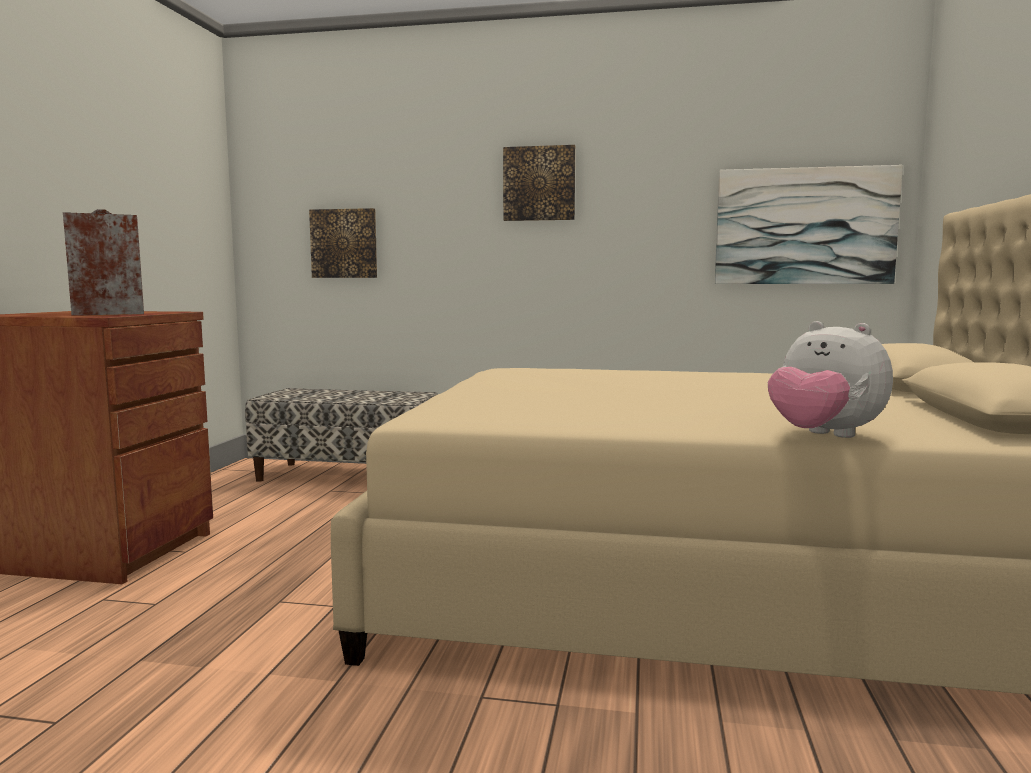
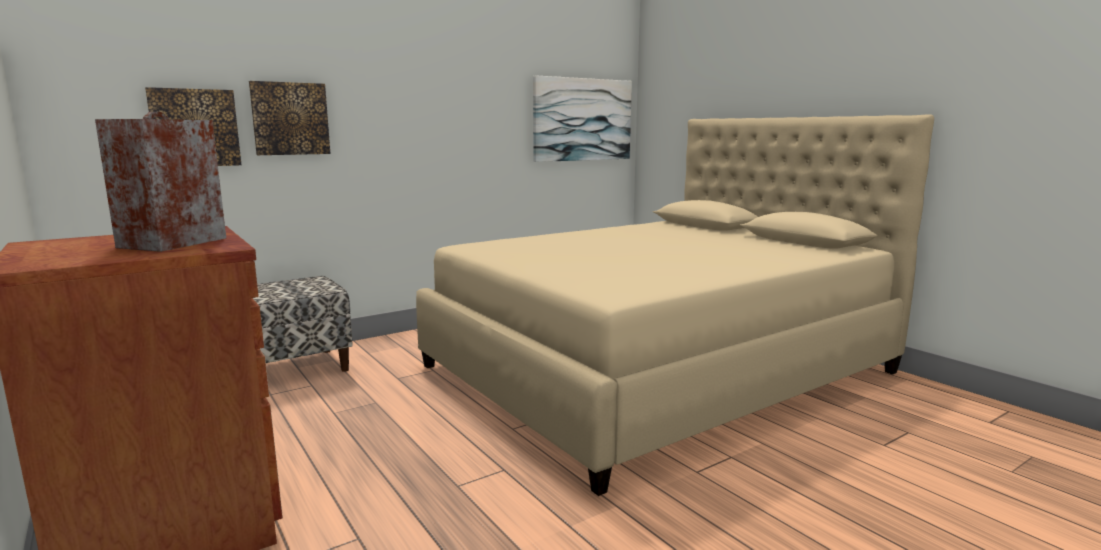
camera: 45 degrees left, 5 degrees up
picture [503,145,575,221] -> picture moved to [249,81,330,155]
plush toy [768,321,893,438] -> none

